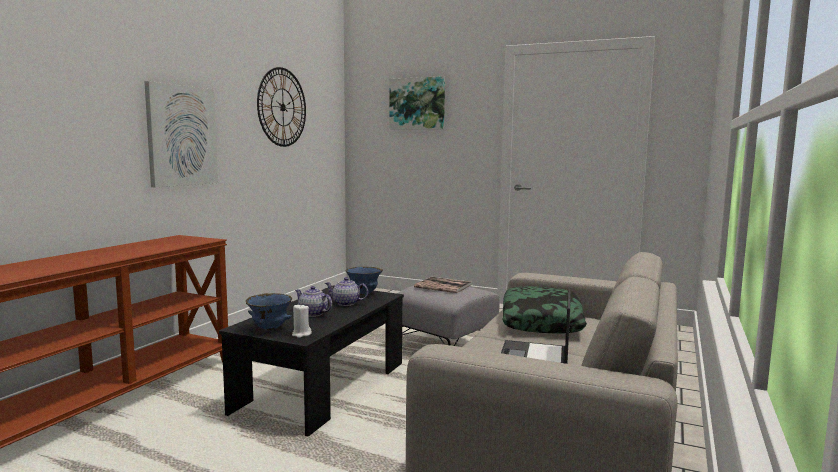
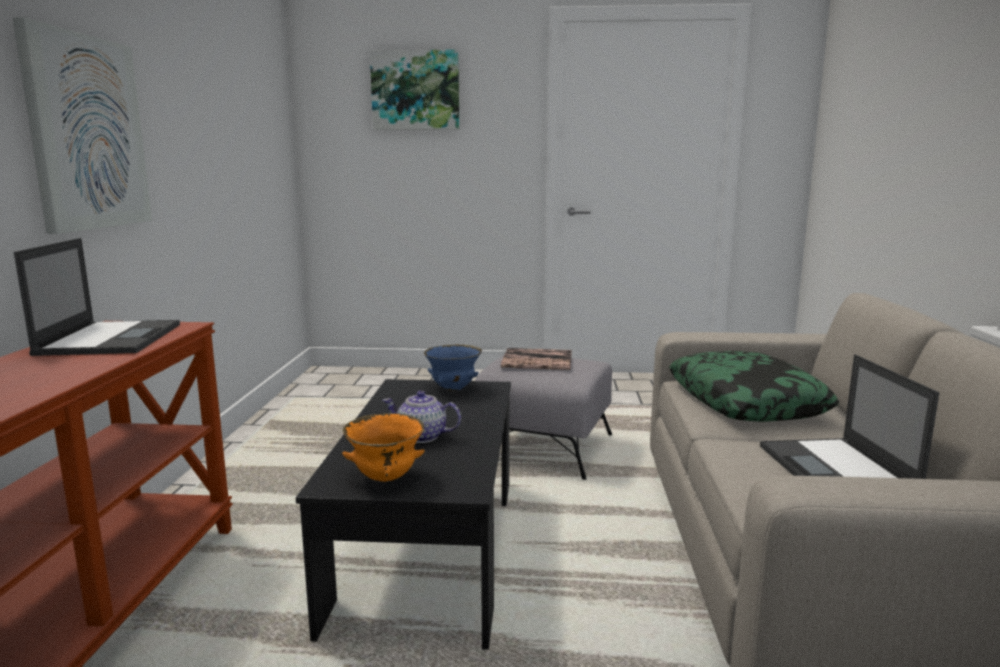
camera: 20 degrees left, 5 degrees up
blue bowl [246,293,292,330] -> orange bowl [342,413,425,482]
wall clock [257,67,306,147] -> none
white candle [292,303,312,338] -> none
teapot [325,277,368,306] -> none
none -> laptop [14,238,180,356]

